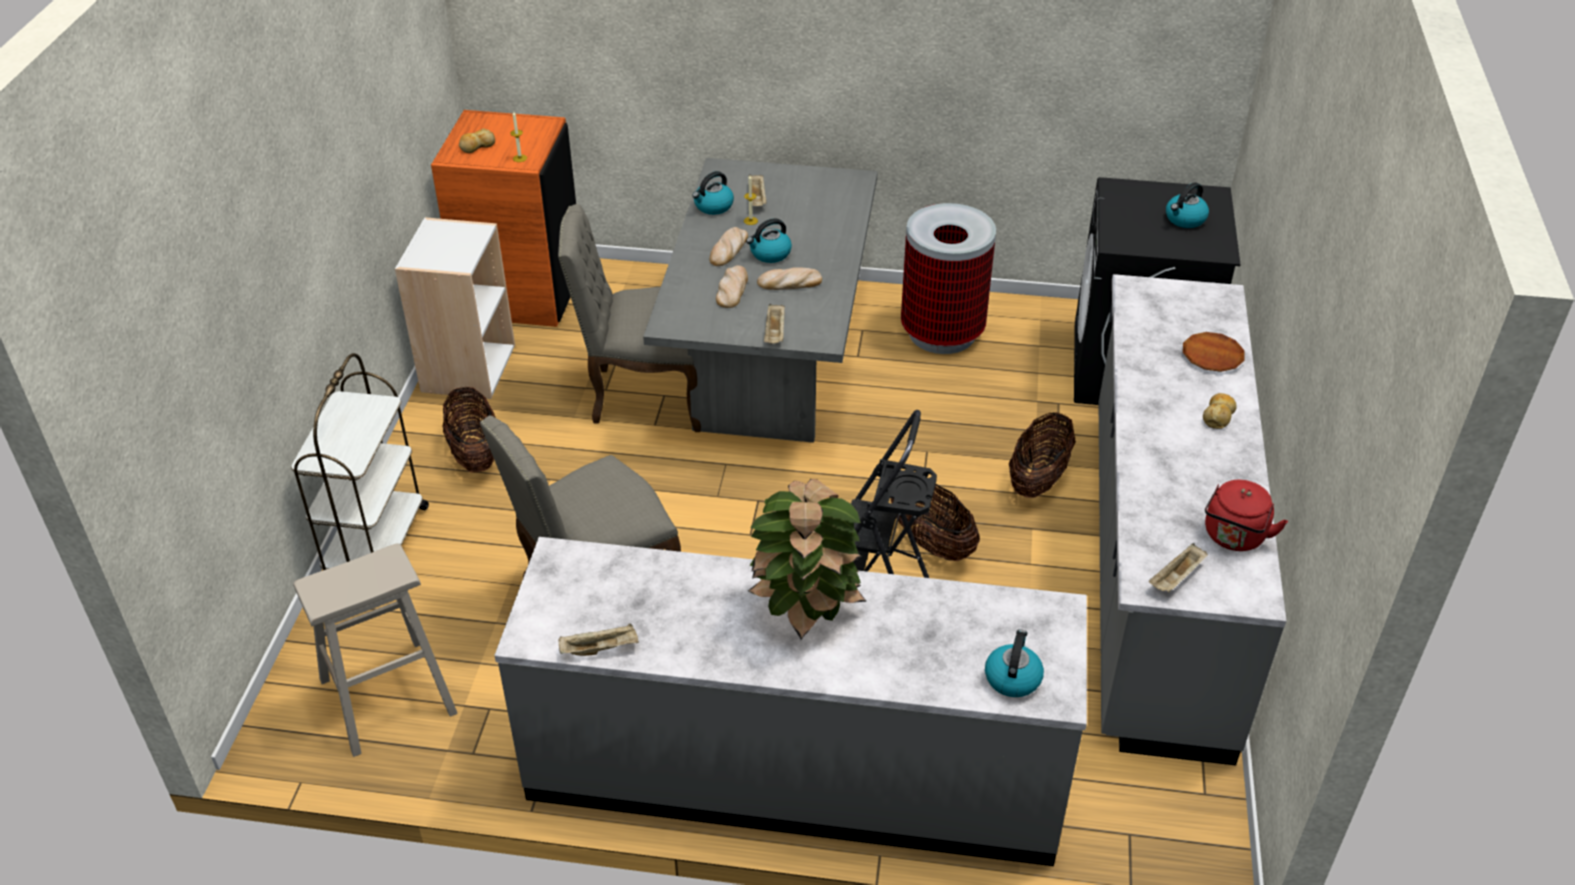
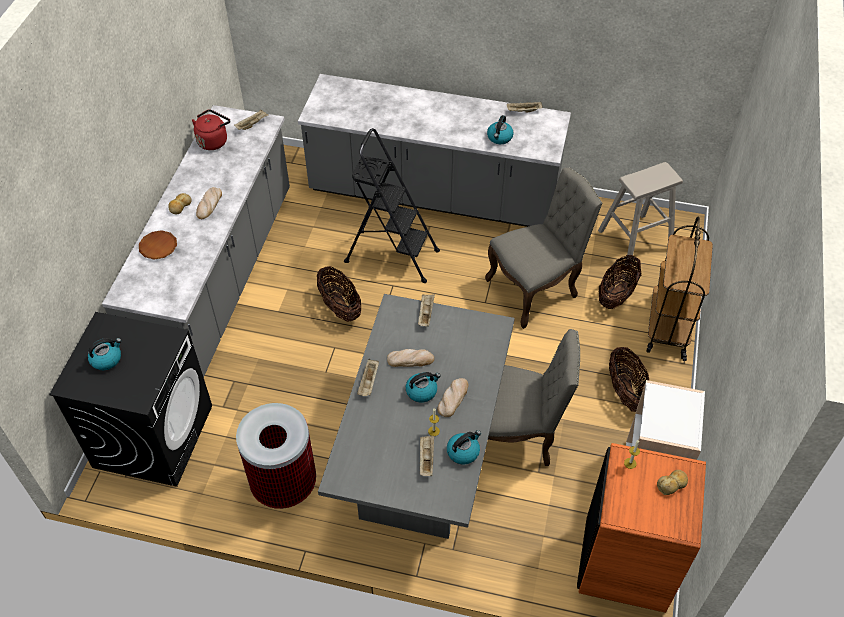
camera: 175 degrees left, 10 degrees up
white cart [291,353,429,570] -> brown cart [646,217,713,361]
bread [716,265,748,308] -> bread moved to [196,187,222,219]
potted plant [748,479,867,639] -> none
kettle [985,630,1044,697] -> kettle moved to [487,115,514,144]
basket [1009,412,1076,498] -> basket moved to [599,255,642,309]
none -> beige tray [357,359,379,396]

